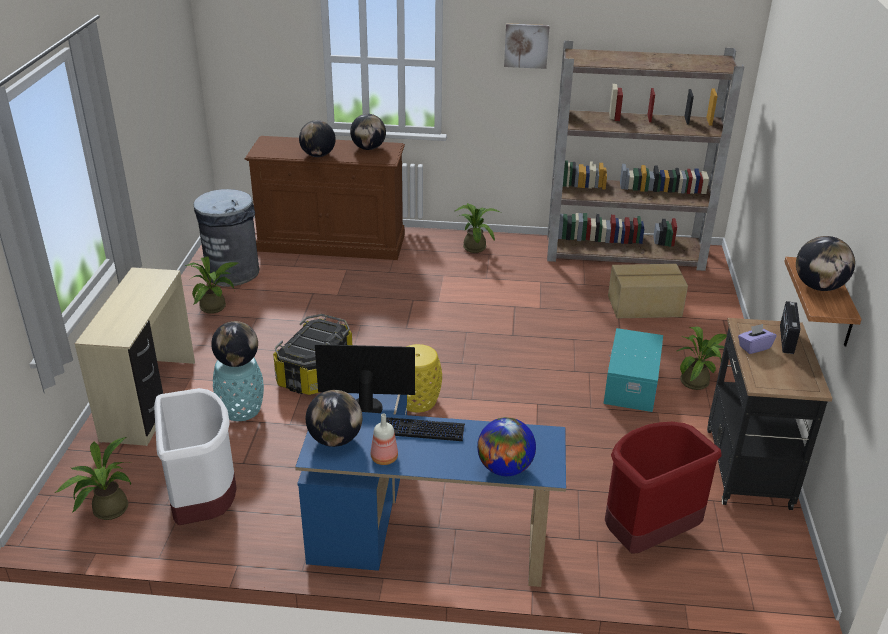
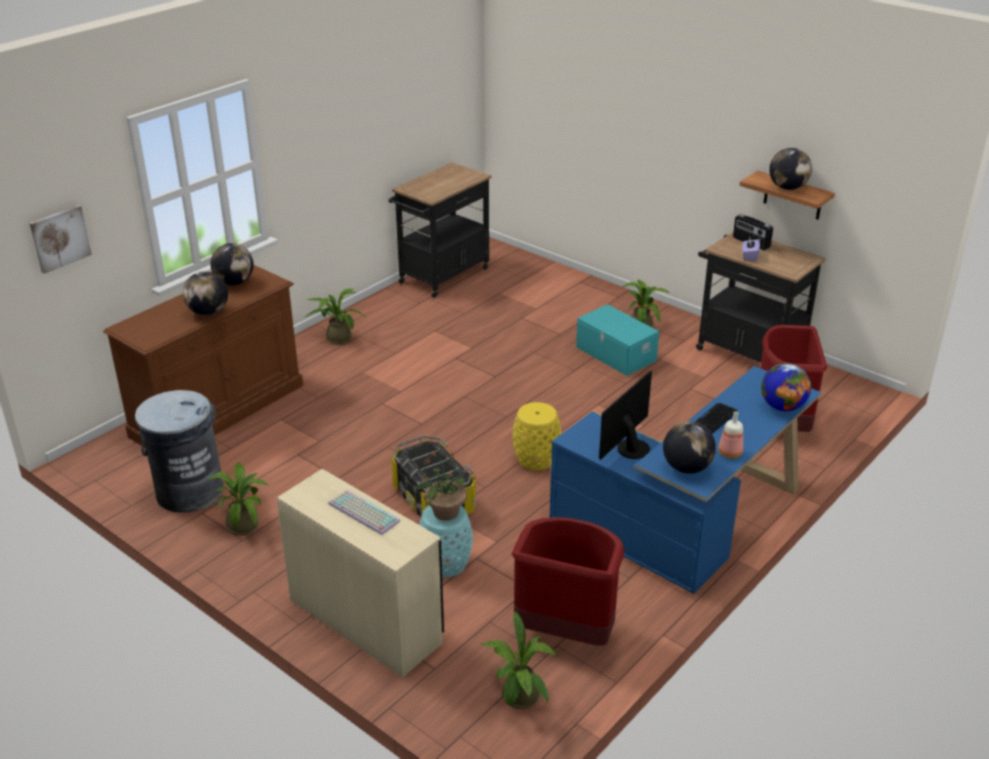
camera: 55 degrees left, 0 degrees up
white trash can [154,388,237,525] -> red trash can [511,517,624,646]
globe [211,321,258,367] -> potted plant [412,450,474,521]
picture [504,23,550,69] -> picture moved to [30,205,92,274]
brown bookcase [547,41,744,271] -> black cart [388,162,492,298]
cardboard box [608,264,688,318] -> none
none -> keyboard [328,489,400,535]

